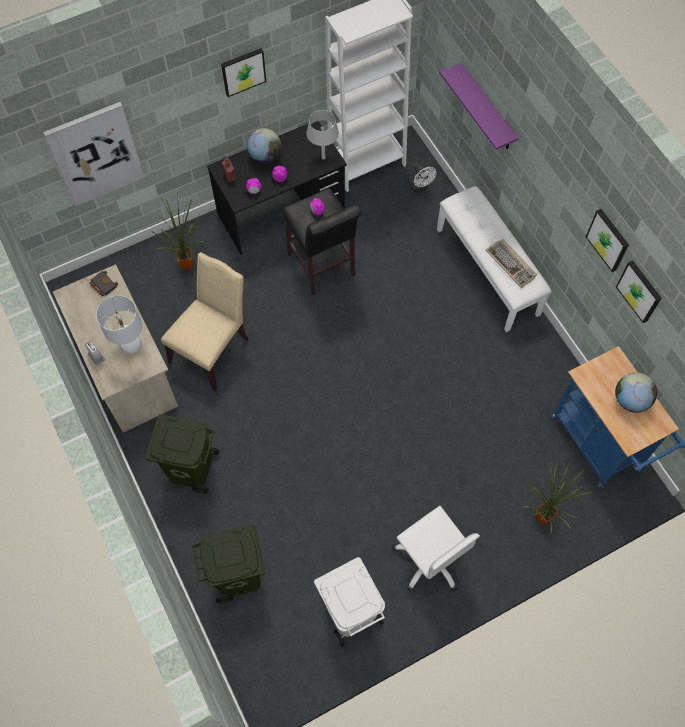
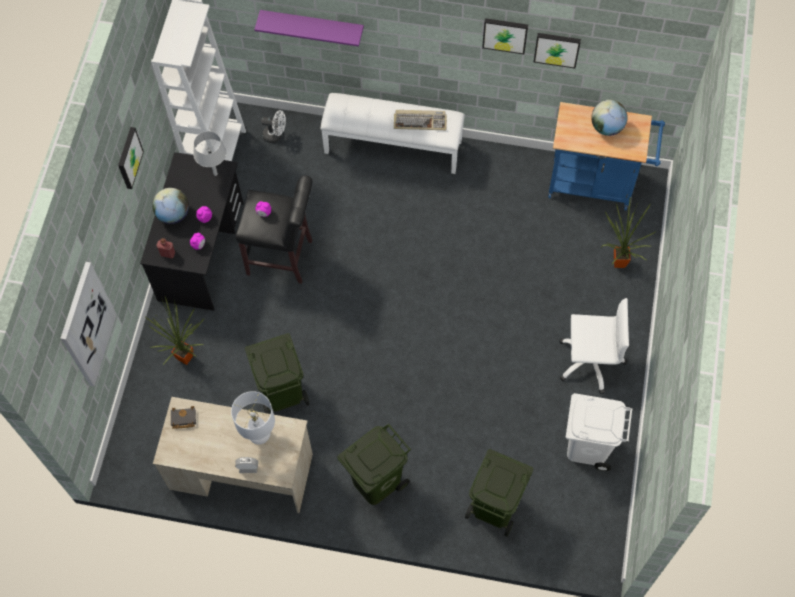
camera: 50 degrees left, 0 degrees up
beige chair [161,252,249,391] -> green trash can [245,333,310,414]

